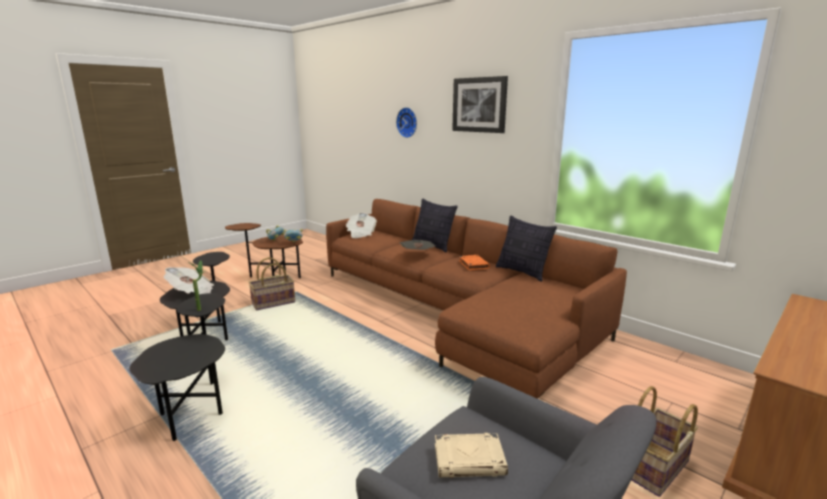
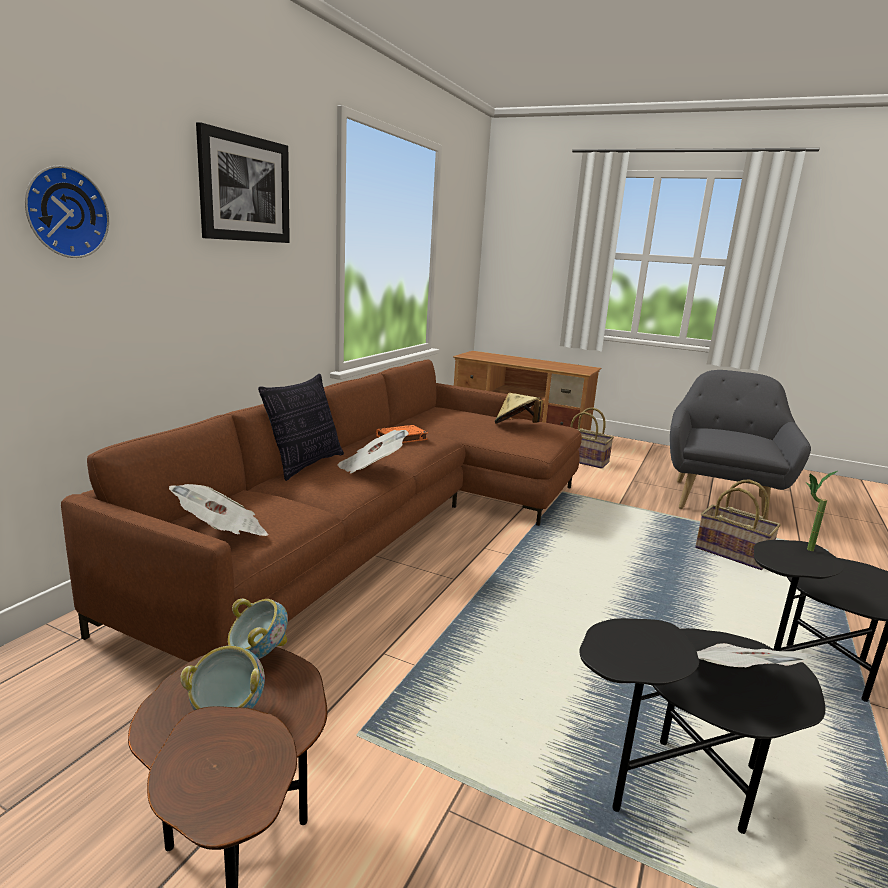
camera: 110 degrees left, 0 degrees up
basket [248,257,295,310] -> basket moved to [695,479,781,570]
beige book [435,433,508,478] -> none
pillow [496,216,557,282] -> none
none -> beige hat [495,393,543,423]

